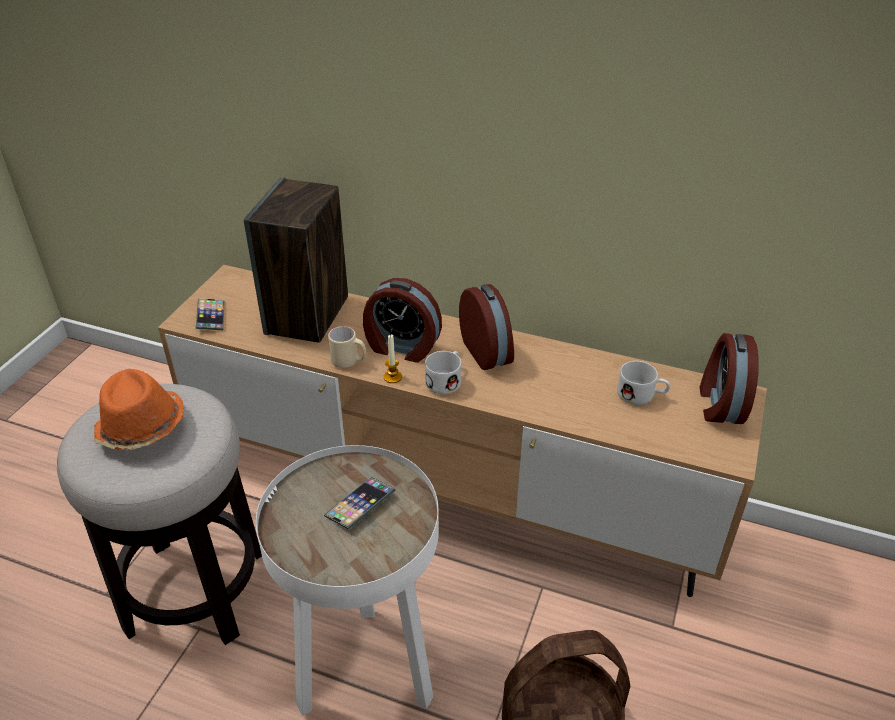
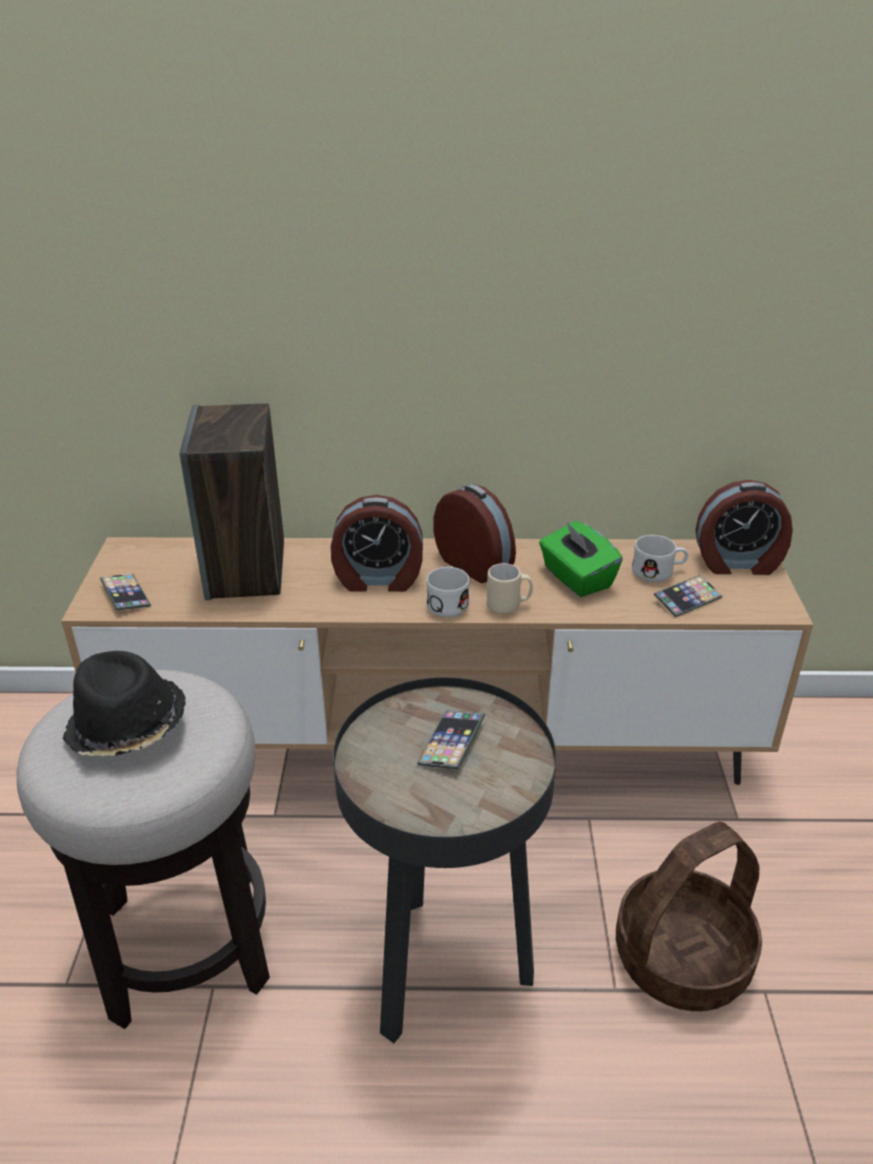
camera: 20 degrees left, 5 degrees down
orange hat [93,369,184,450] -> black hat [62,651,186,756]
white side table [256,445,439,716] -> black side table [333,677,556,1043]
beige mug [328,326,366,368] -> beige mug moved to [487,563,533,614]
candle [384,334,402,383] -> none
alarm clock [699,333,759,424] -> alarm clock turned 75 degrees counterclockwise [696,480,793,575]
none -> green tissue box [539,521,623,597]
none -> phone [654,575,722,617]

